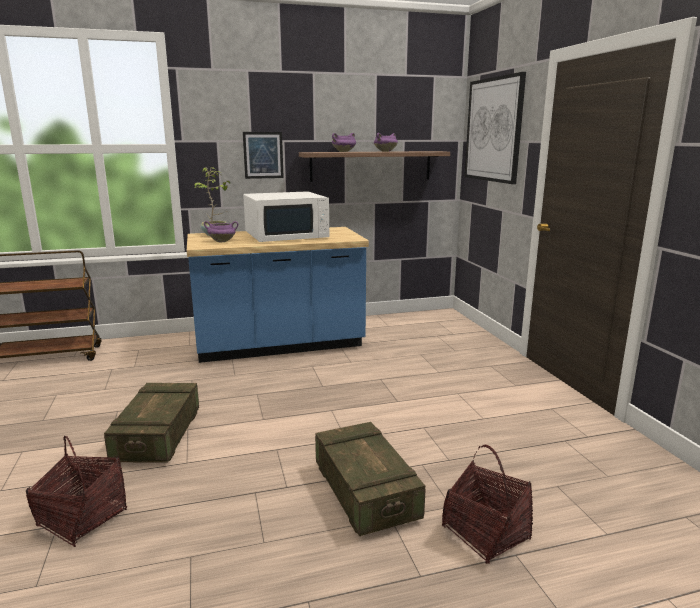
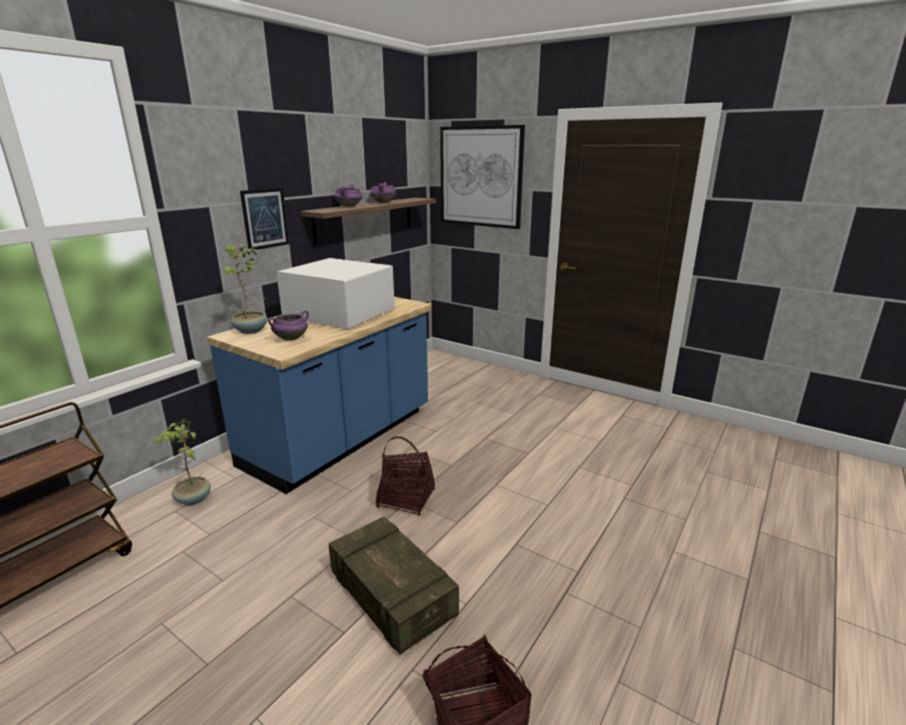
camera: 40 degrees left, 5 degrees up
white microwave [243,191,329,242] -> white microwave turned 90 degrees counterclockwise [276,258,395,329]
crate [315,422,426,536] -> none
basket [442,445,533,564] -> basket moved to [376,436,435,516]
none -> potted plant [152,419,211,505]

